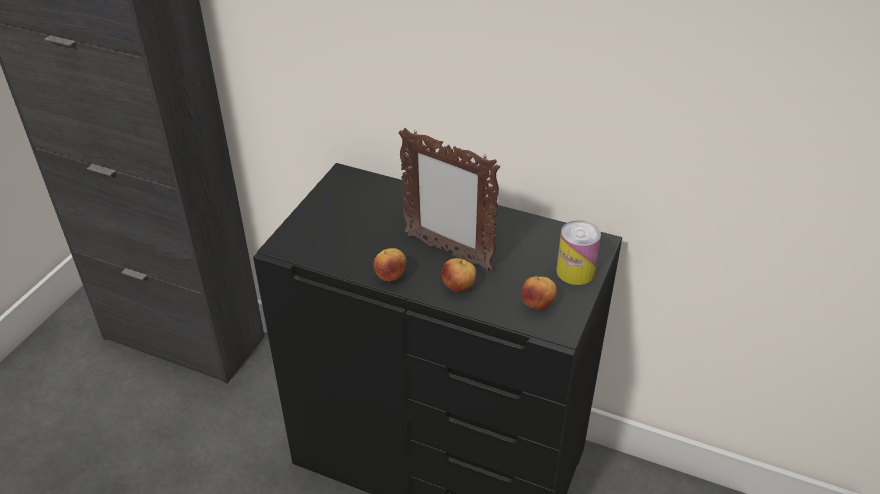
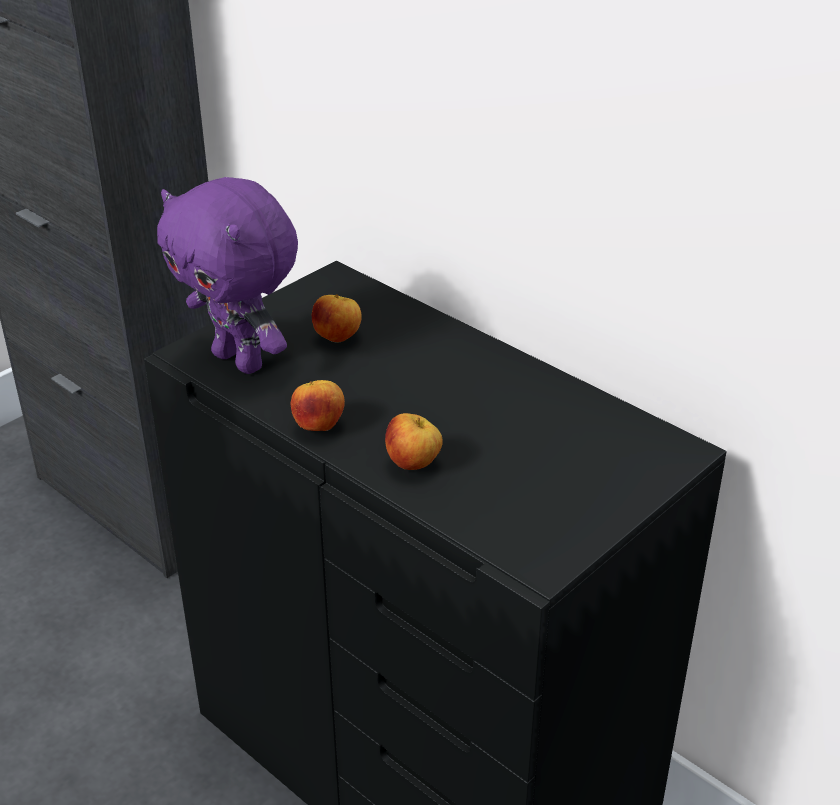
camera: 20 degrees right, 5 degrees down
picture frame [398,128,500,271] -> none
apple [522,277,557,310] -> apple moved to [312,294,362,343]
can [556,220,601,285] -> none
none -> purple plush toy [157,177,298,374]

